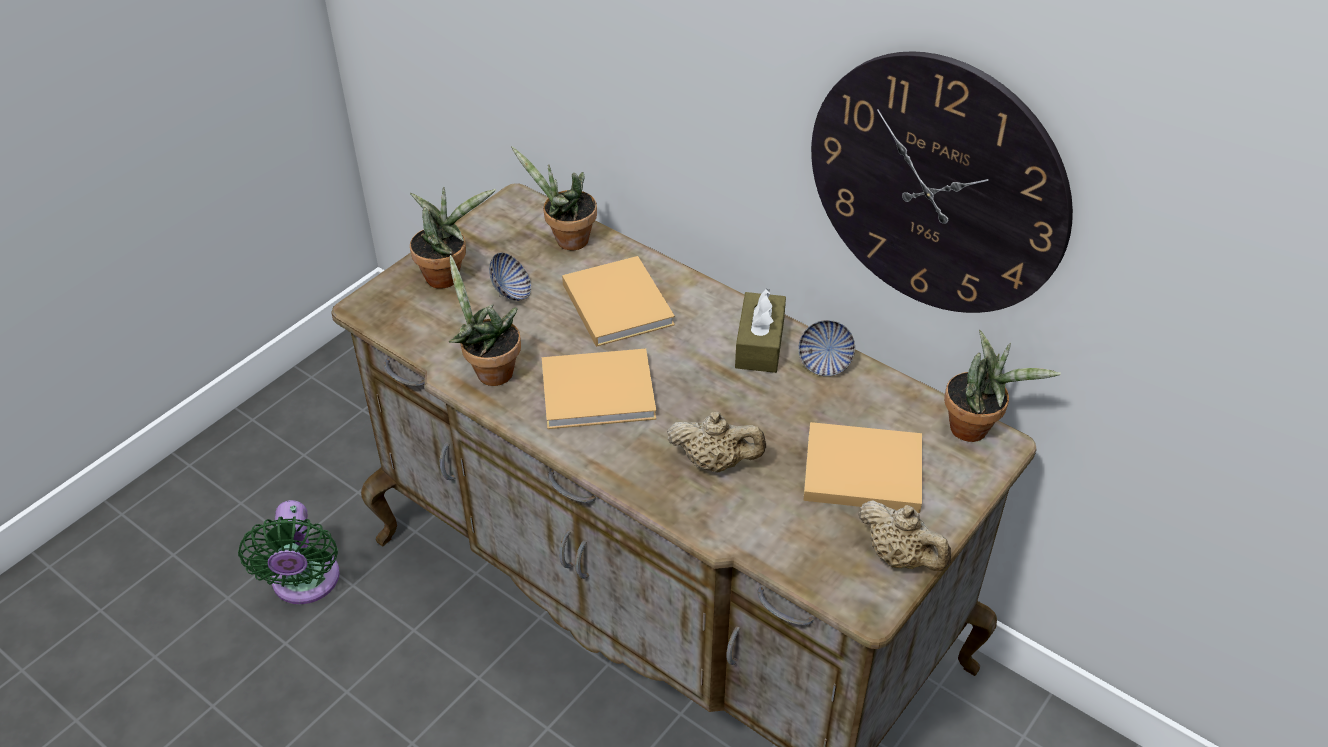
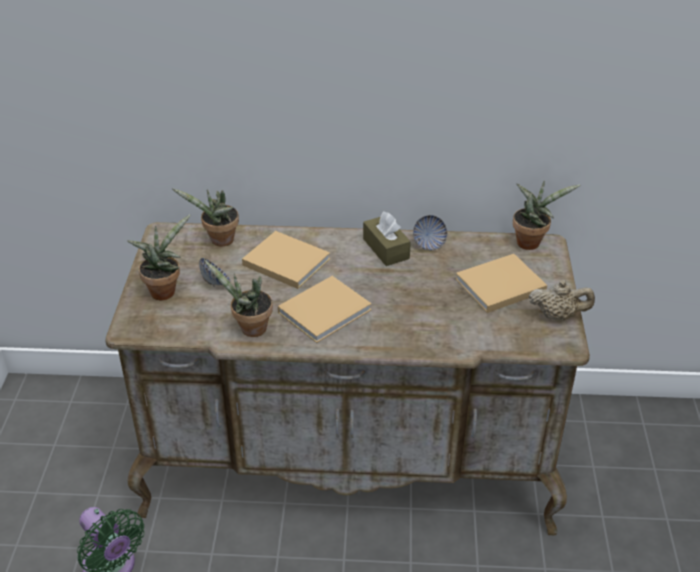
camera: 35 degrees left, 5 degrees down
beige teapot [667,412,766,473] -> none
wall clock [811,51,1073,313] -> none

